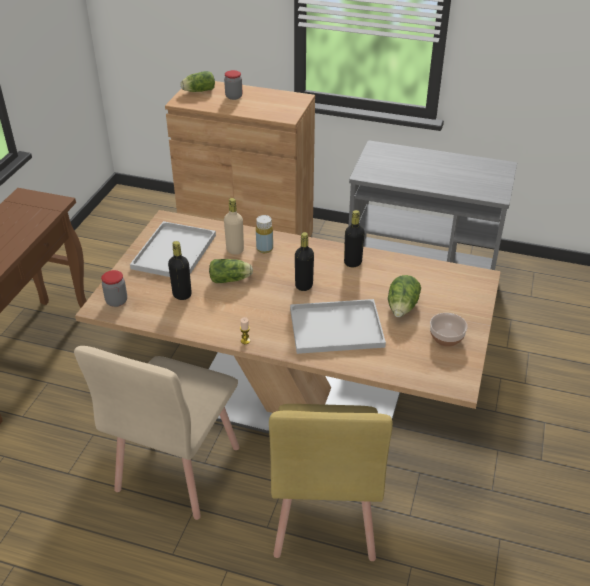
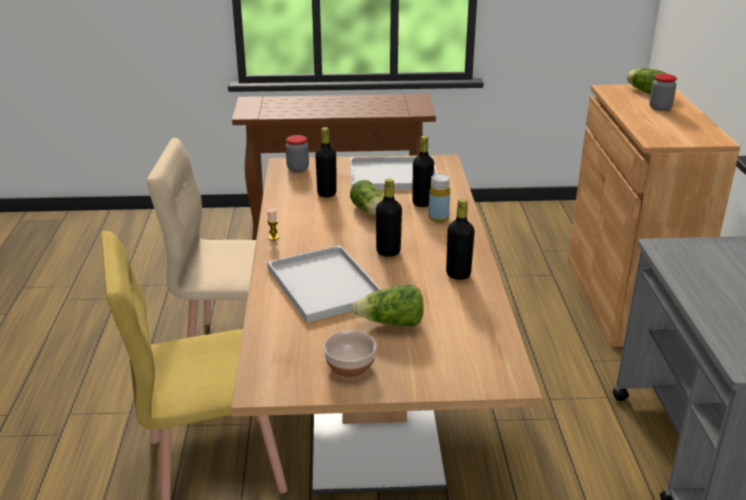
camera: 70 degrees right, 10 degrees down
beige bottle [224,198,244,255] -> black bottle [412,136,434,207]

